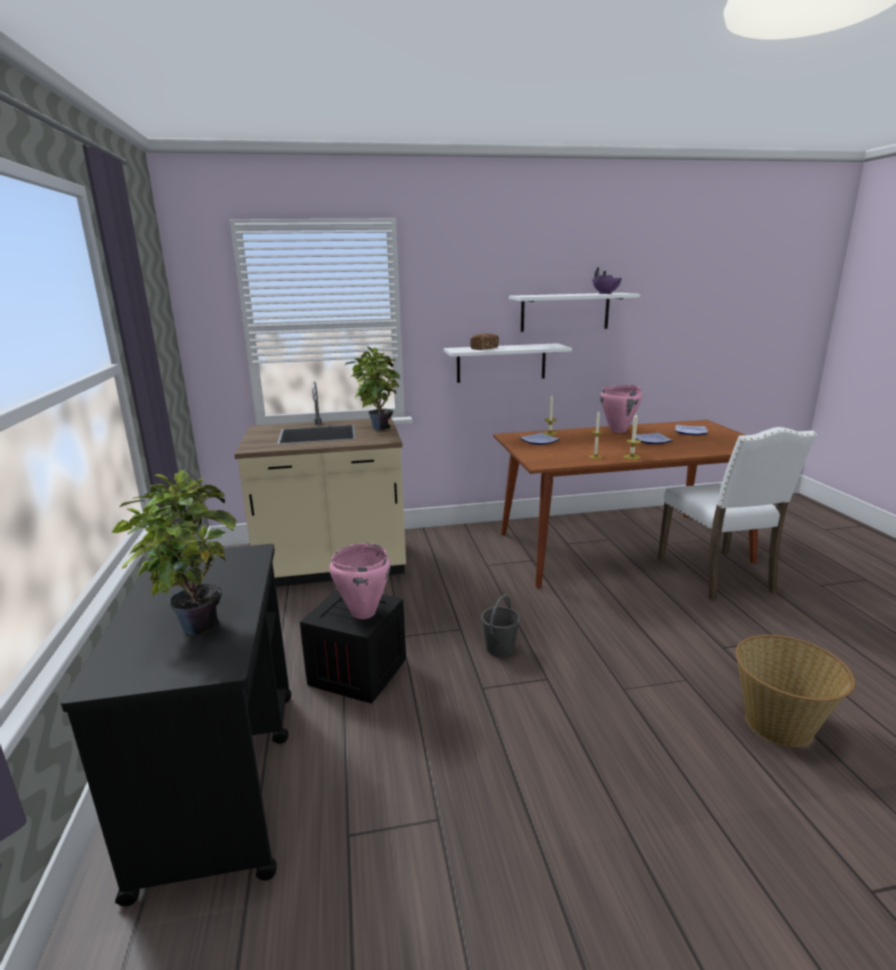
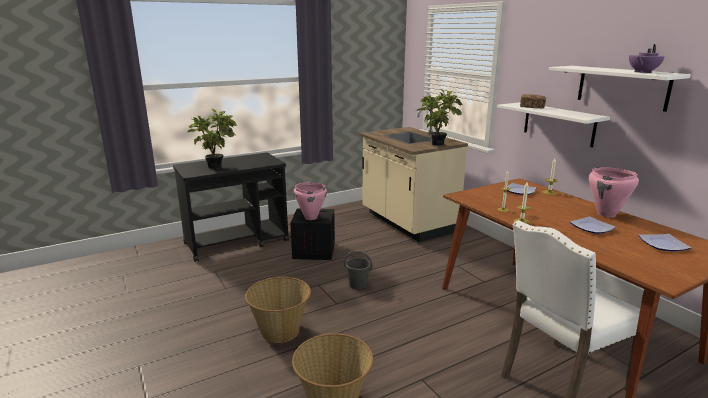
camera: 70 degrees right, 0 degrees up
none -> basket [245,277,311,343]

